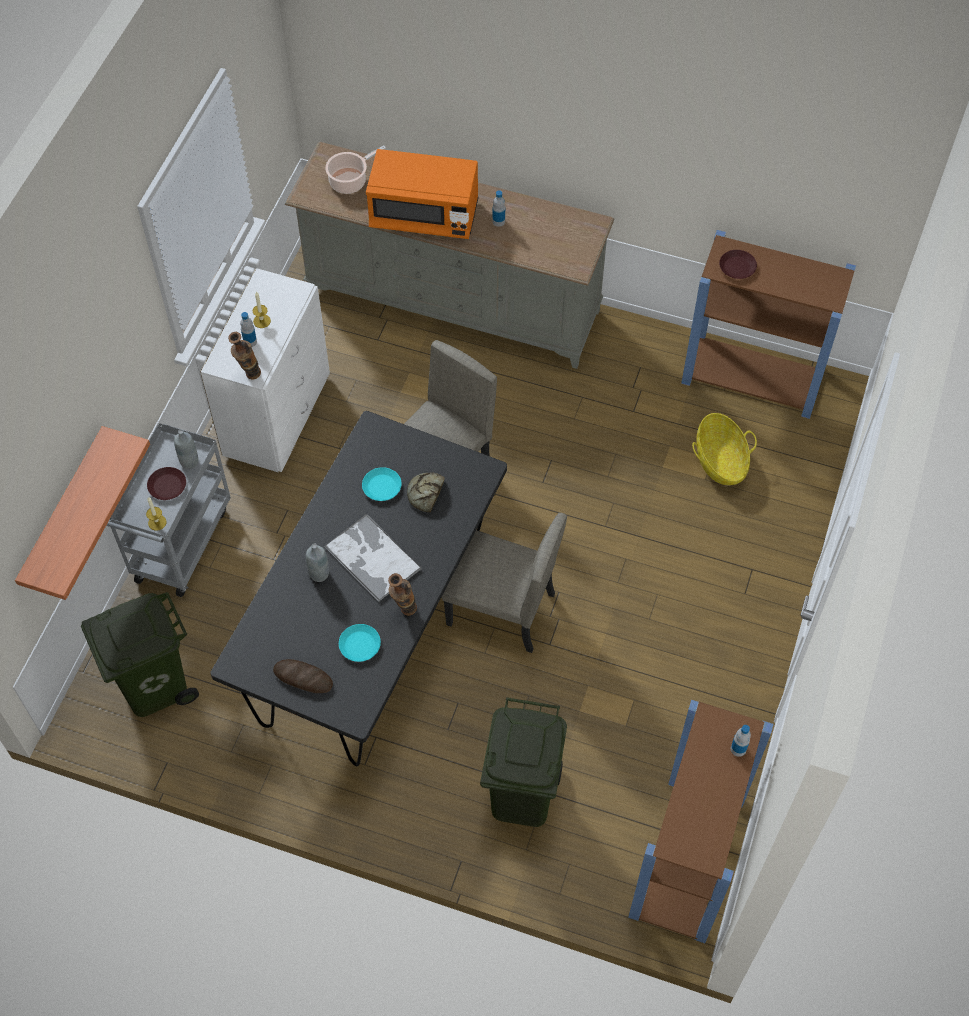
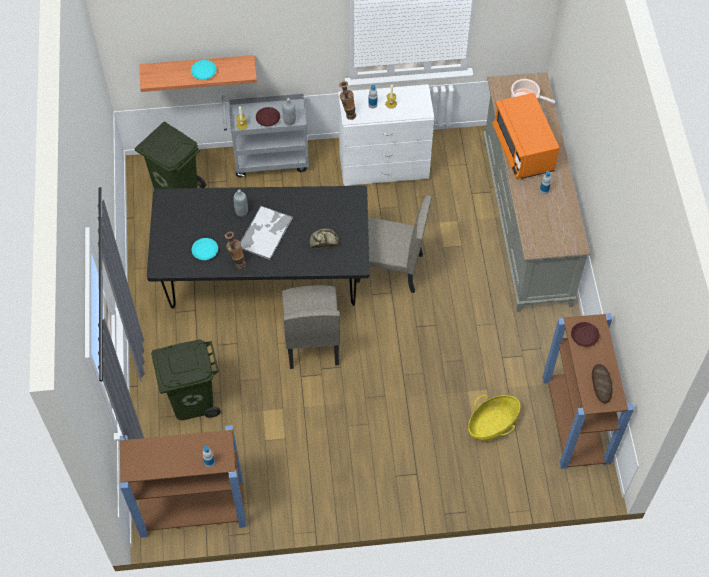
camera: 65 degrees right, 0 degrees up
bread [273,659,333,693] -> bread moved to [592,364,612,403]
turquoise plate [362,467,402,501] -> turquoise plate moved to [191,60,217,80]

